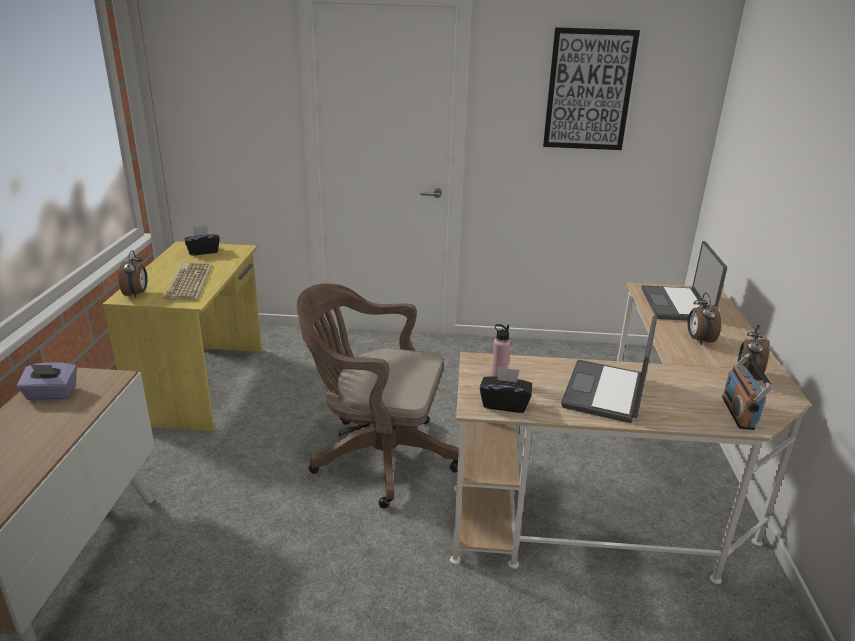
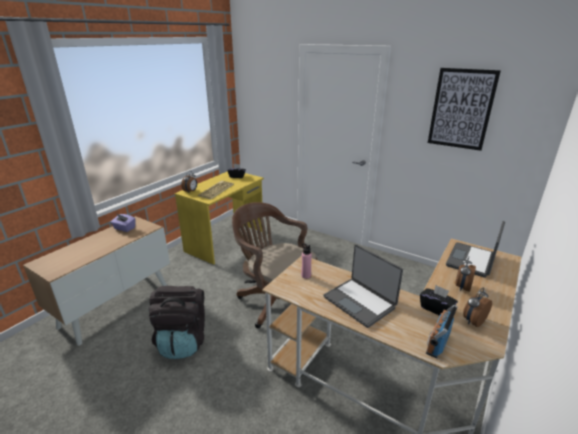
camera: 30 degrees right, 0 degrees up
black tissue box [480,367,532,413] -> black tissue box moved to [420,285,458,316]
laptop [561,315,657,423] -> laptop turned 90 degrees counterclockwise [323,244,403,328]
none -> black backpack [148,286,205,359]

